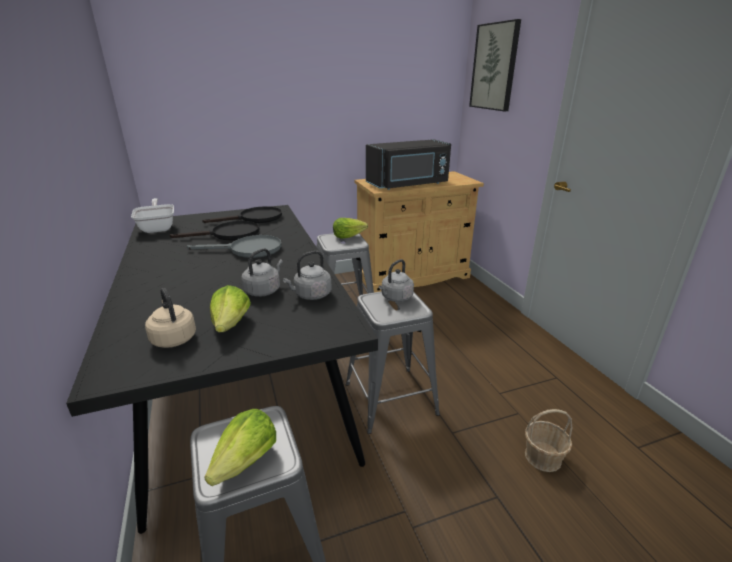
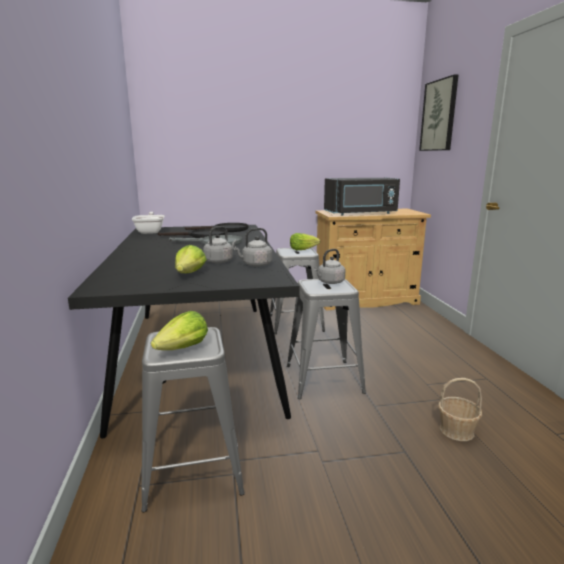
camera: 10 degrees right, 10 degrees down
beige kettle [145,288,196,348] -> none

